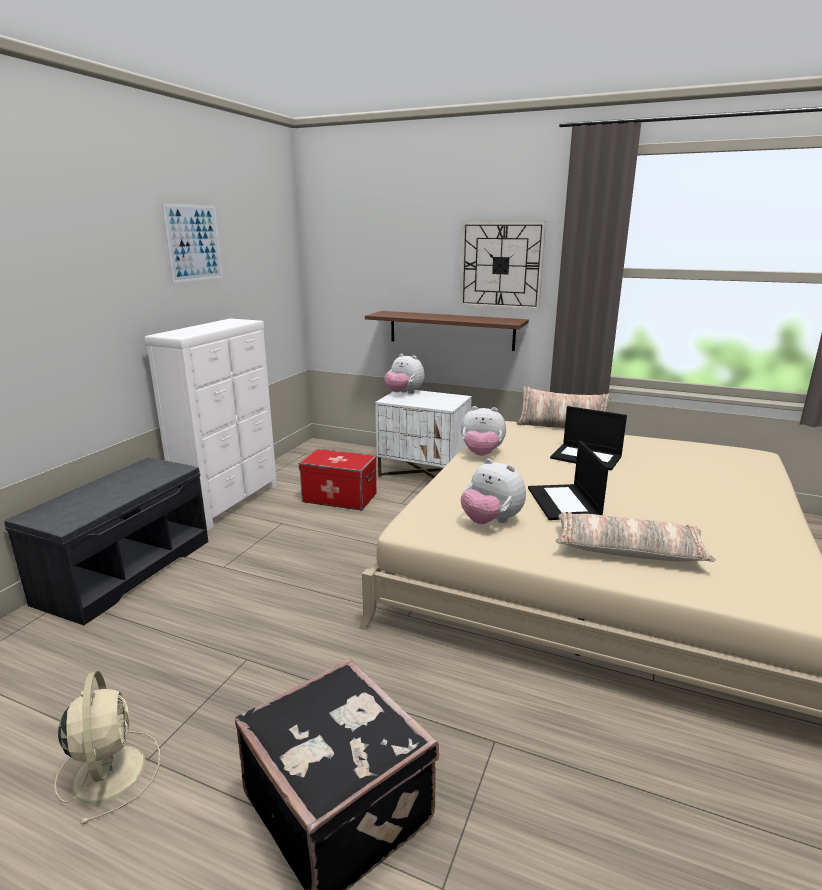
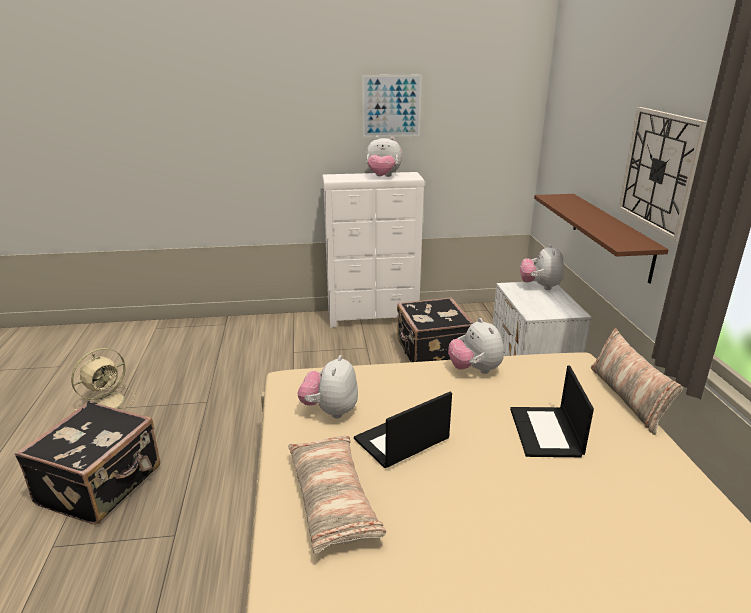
camera: 60 degrees right, 5 degrees up
grey bench [4,458,209,625] -> none
storage box [299,449,376,510] -> black suitcase [397,298,473,362]
none -> plush toy [366,136,402,177]

